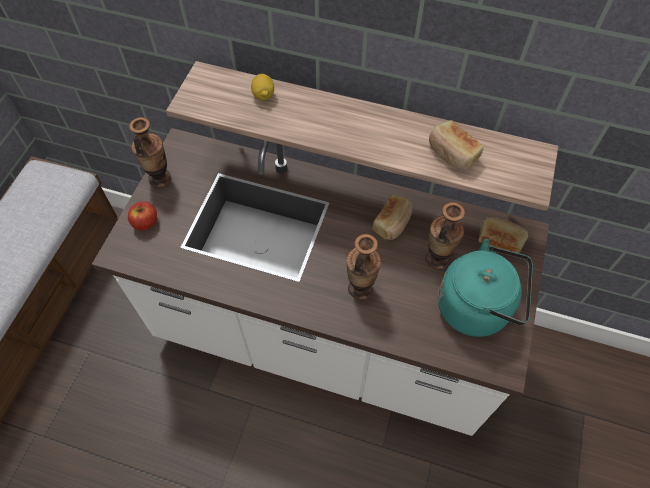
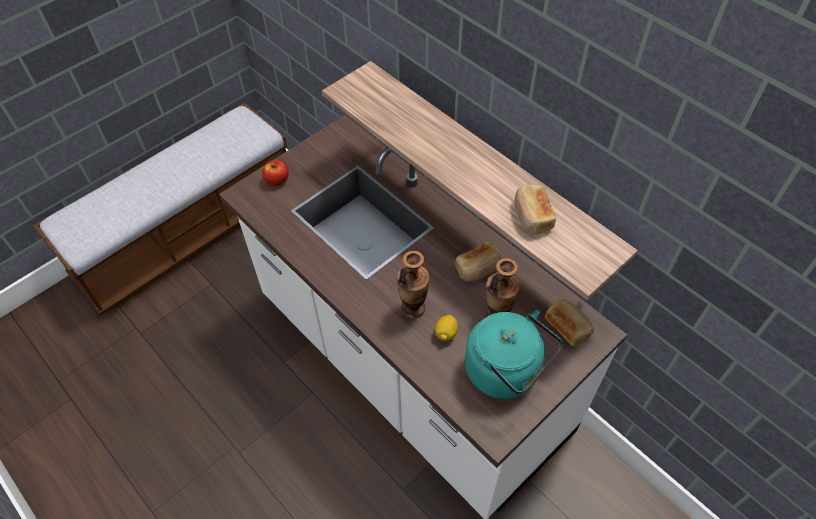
camera: 30 degrees right, 5 degrees down
vase [129,117,171,187] -> none
lemon [251,74,274,100] -> lemon moved to [435,315,458,341]

